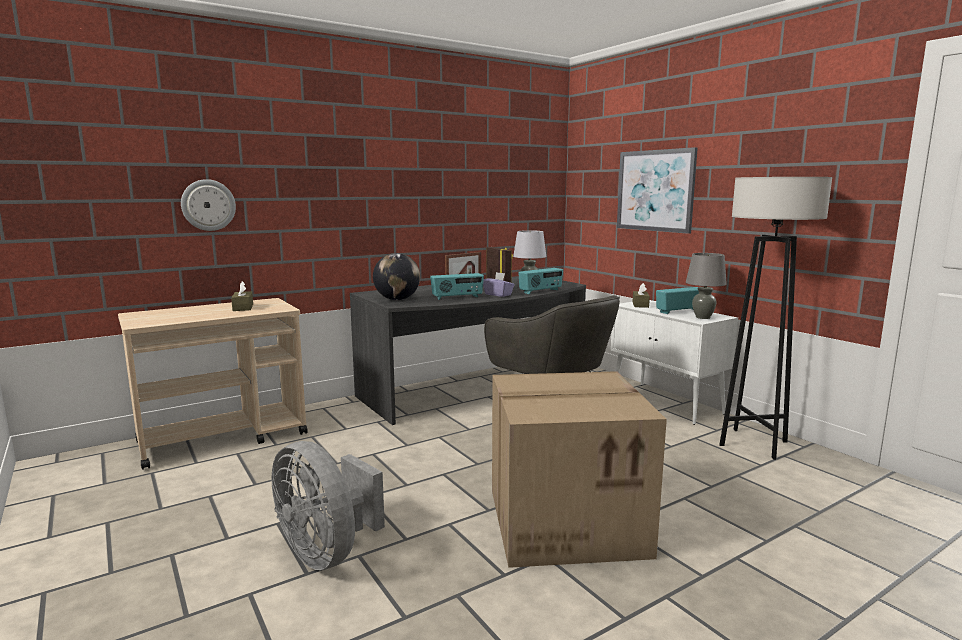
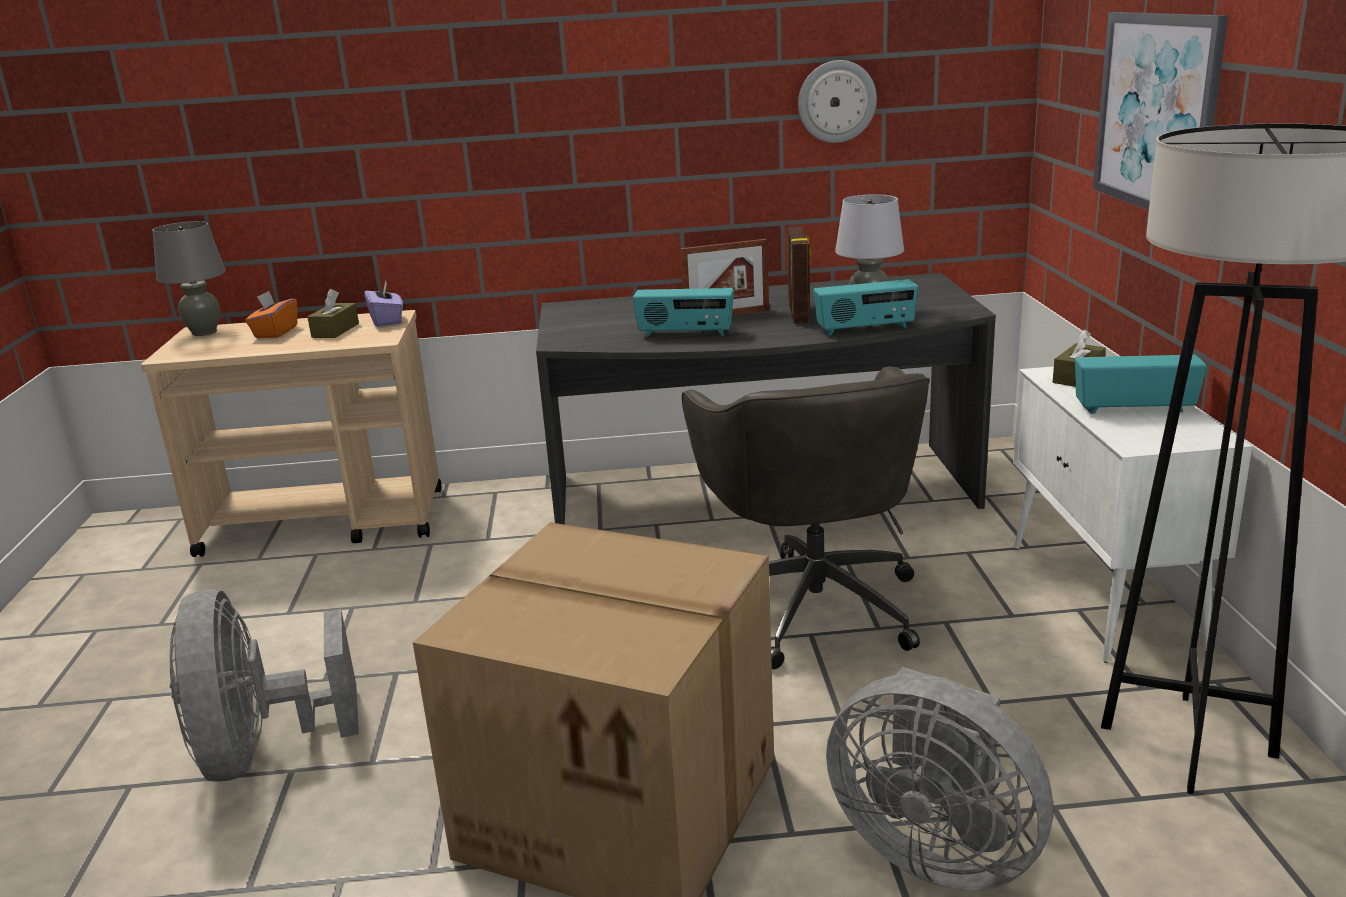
camera: 30 degrees right, 10 degrees up
wall clock [181,179,236,231] -> wall clock moved to [798,60,877,143]
globe [373,253,420,300] -> none
purple tissue box [483,272,515,297] -> purple tissue box moved to [364,281,403,327]
grey table lamp [686,253,727,319] -> grey table lamp moved to [152,221,226,336]
none -> orange tissue box [245,291,298,338]
none -> grey fan [826,667,1053,891]

